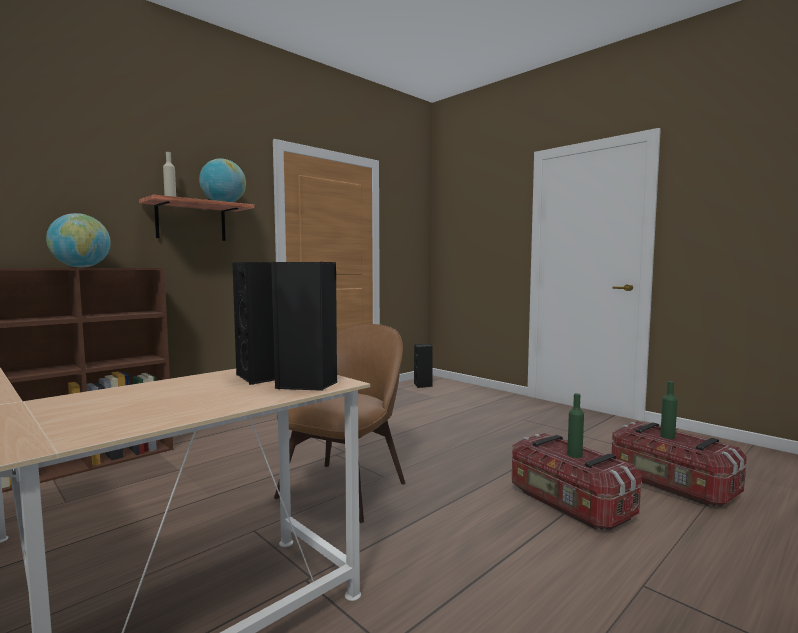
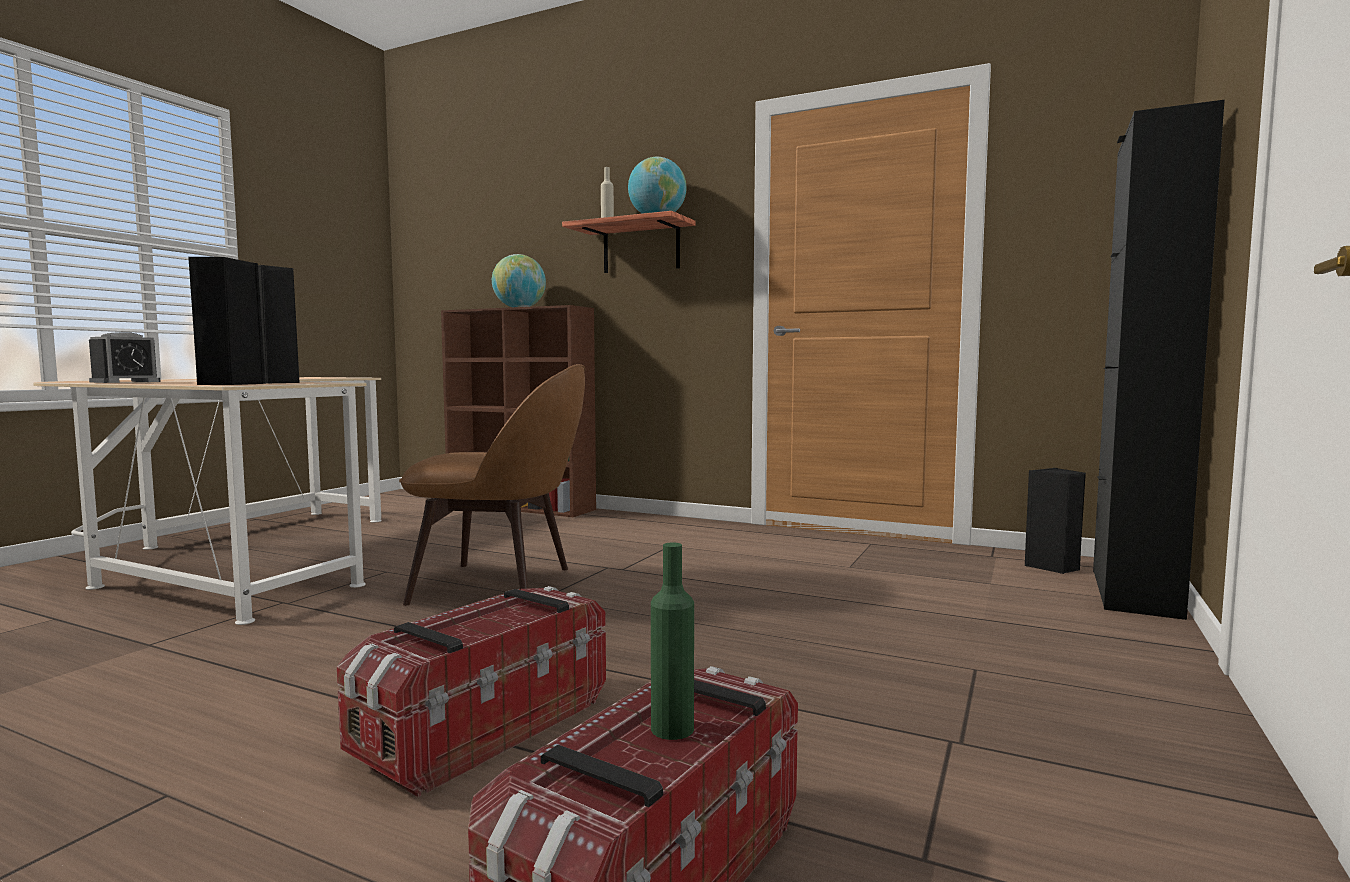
camera: 70 degrees right, 0 degrees up
green bottle [567,393,584,458] -> none
none -> alarm clock [89,332,161,383]
none -> black cabinet [1093,100,1225,620]

